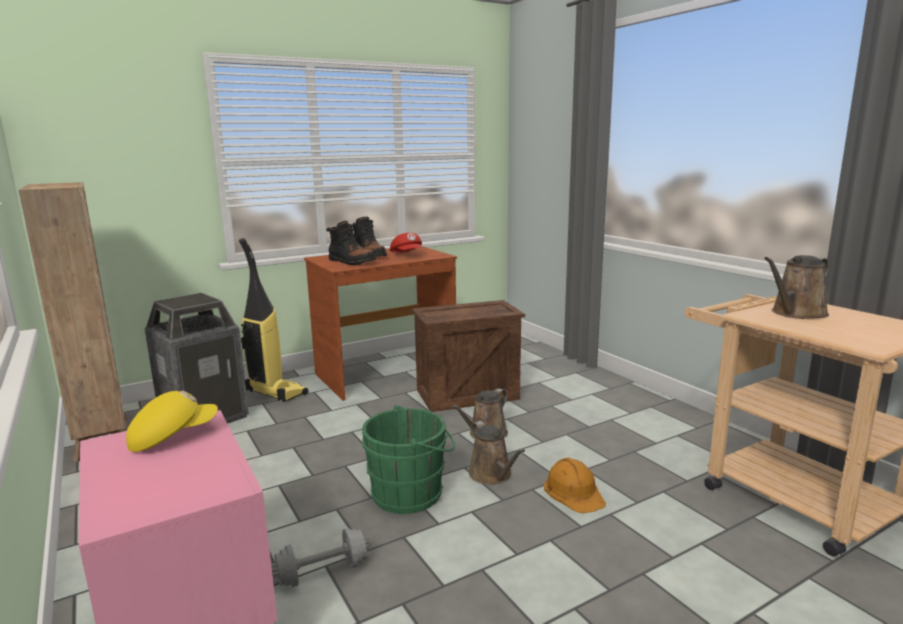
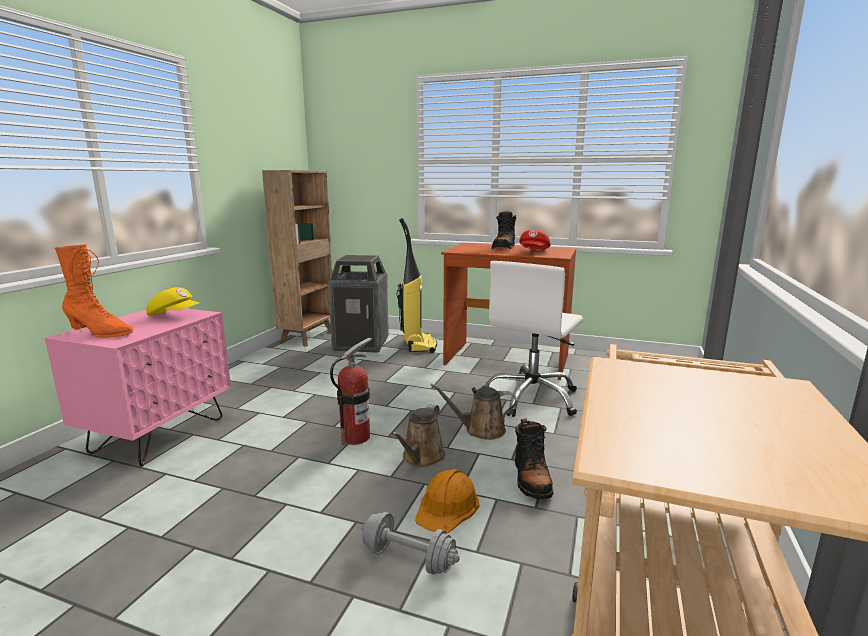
camera: 50 degrees right, 0 degrees up
grey dumbbell [271,528,371,587] -> grey dumbbell moved to [361,512,460,574]
black boot [326,221,377,265] -> black boot moved to [515,418,554,499]
green bucket [362,405,455,514] -> fire extinguisher [330,338,372,445]
crate [412,300,525,412] -> white office chair [482,261,583,417]
brown watering can [764,255,829,319] -> none
none -> orange boot [55,244,134,338]

